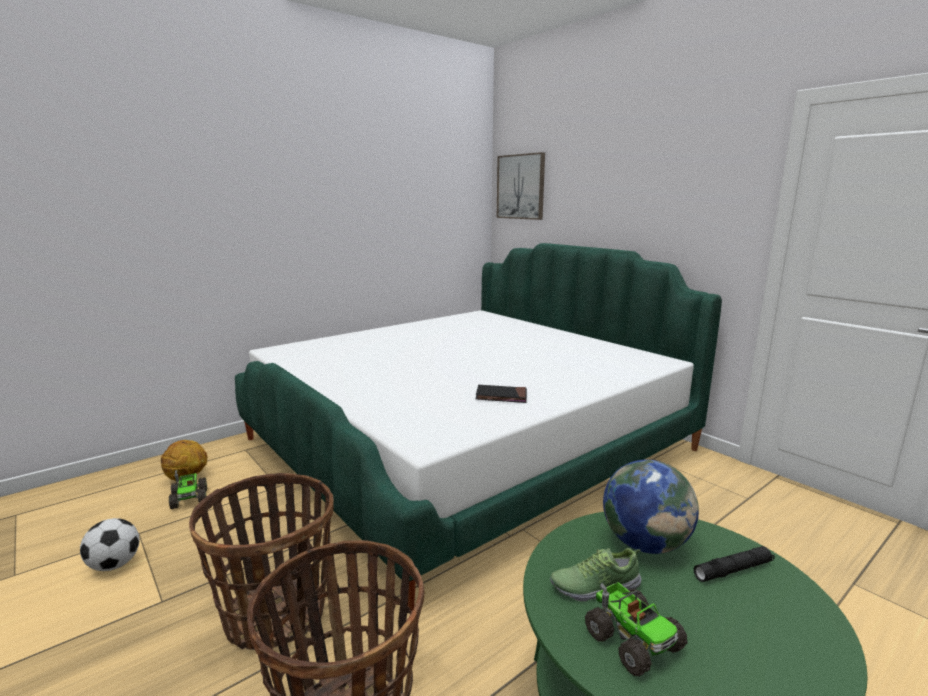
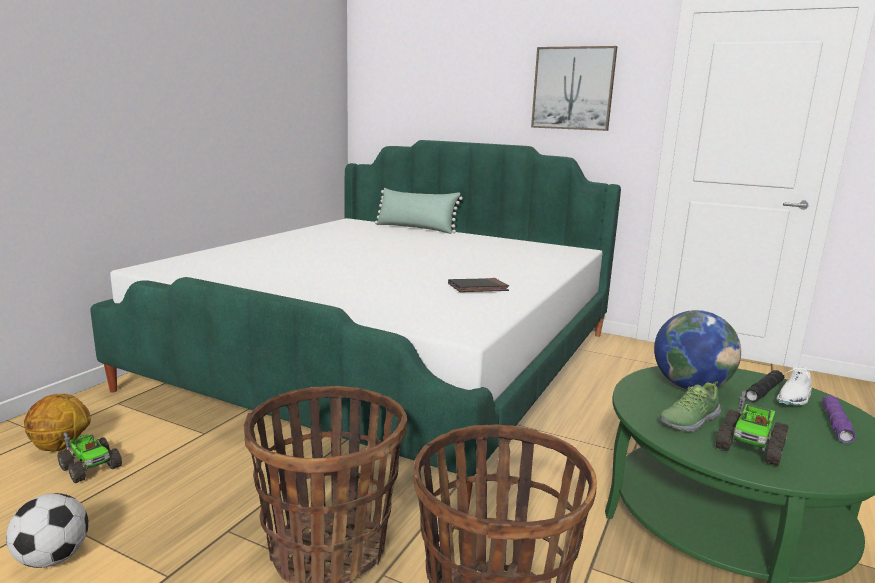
camera: 25 degrees left, 0 degrees up
picture [497,152,545,220] -> picture moved to [531,46,617,131]
toy truck [585,582,687,677] -> toy truck turned 90 degrees clockwise [716,390,789,466]
none -> green pillow [375,188,463,234]
none -> white shoe [777,366,813,405]
none -> purple flashlight [822,396,856,443]

